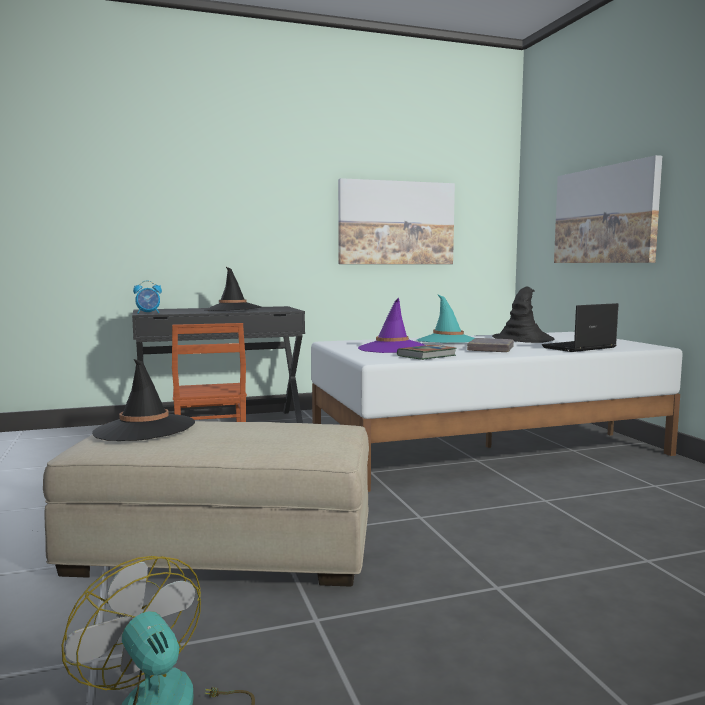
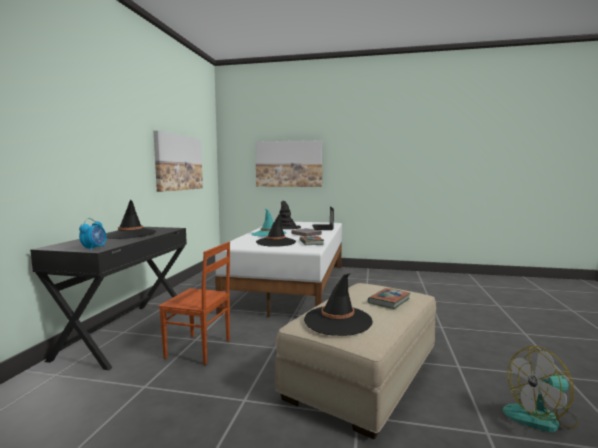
camera: 60 degrees left, 0 degrees up
purple hat [358,298,425,353] -> black hat [256,213,296,247]
none -> book [368,288,410,309]

